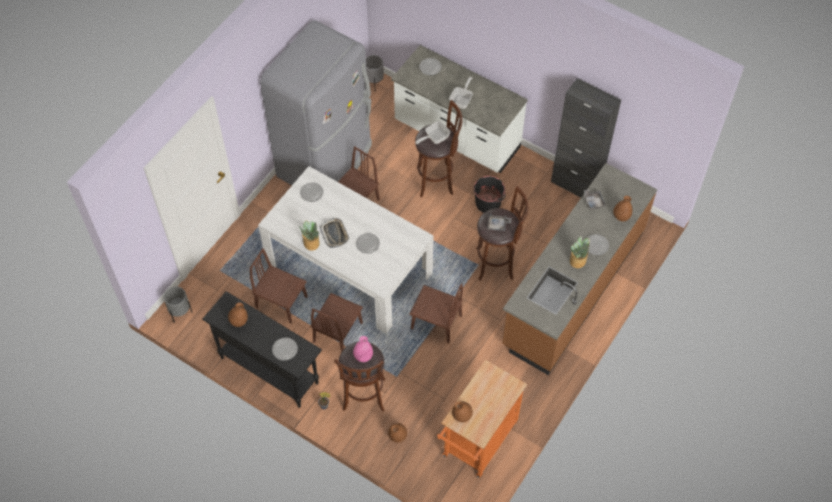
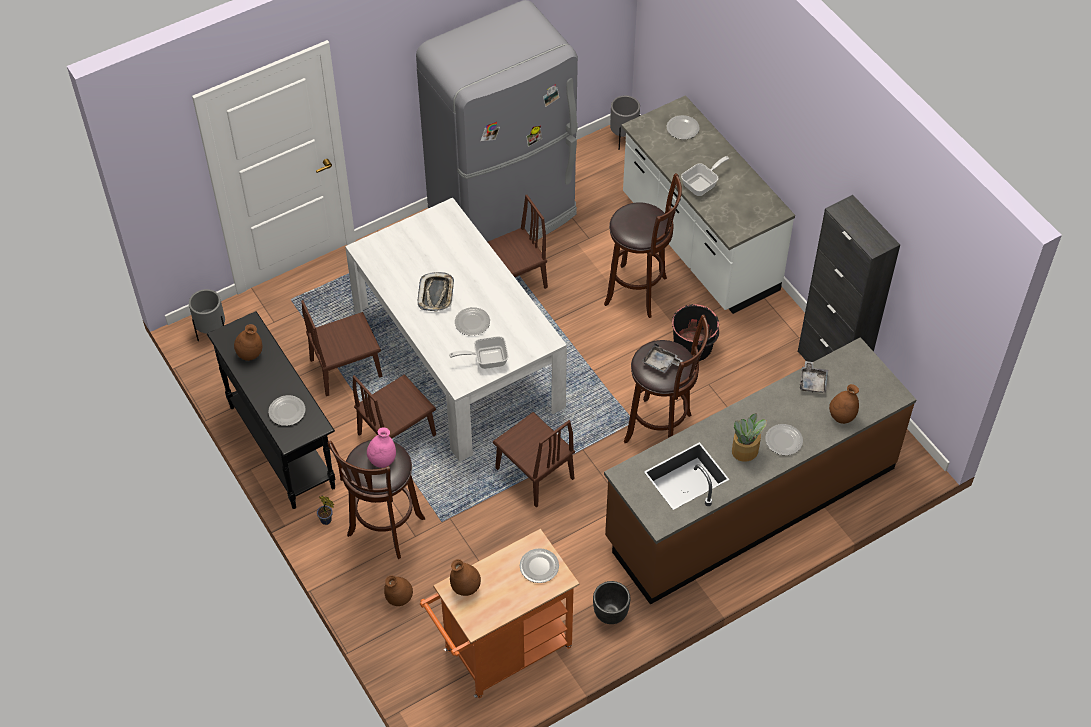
camera: 25 degrees right, 5 degrees down
brown chair [250,248,308,323] -> brown chair turned 75 degrees counterclockwise [301,300,383,396]
potted plant [299,220,320,251] -> none
plate [300,182,323,202] -> plate moved to [520,548,559,583]
frying pan [416,121,450,144] -> frying pan moved to [449,336,509,369]
none -> black planter [593,581,630,624]

